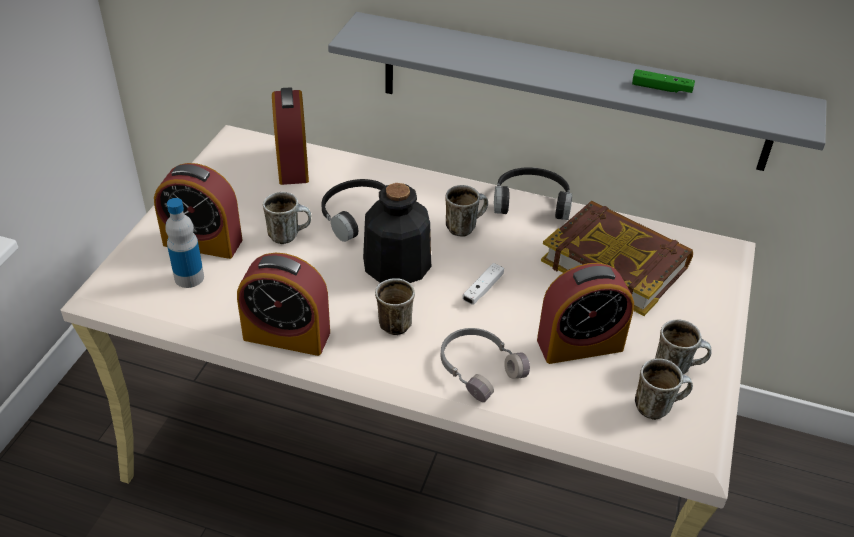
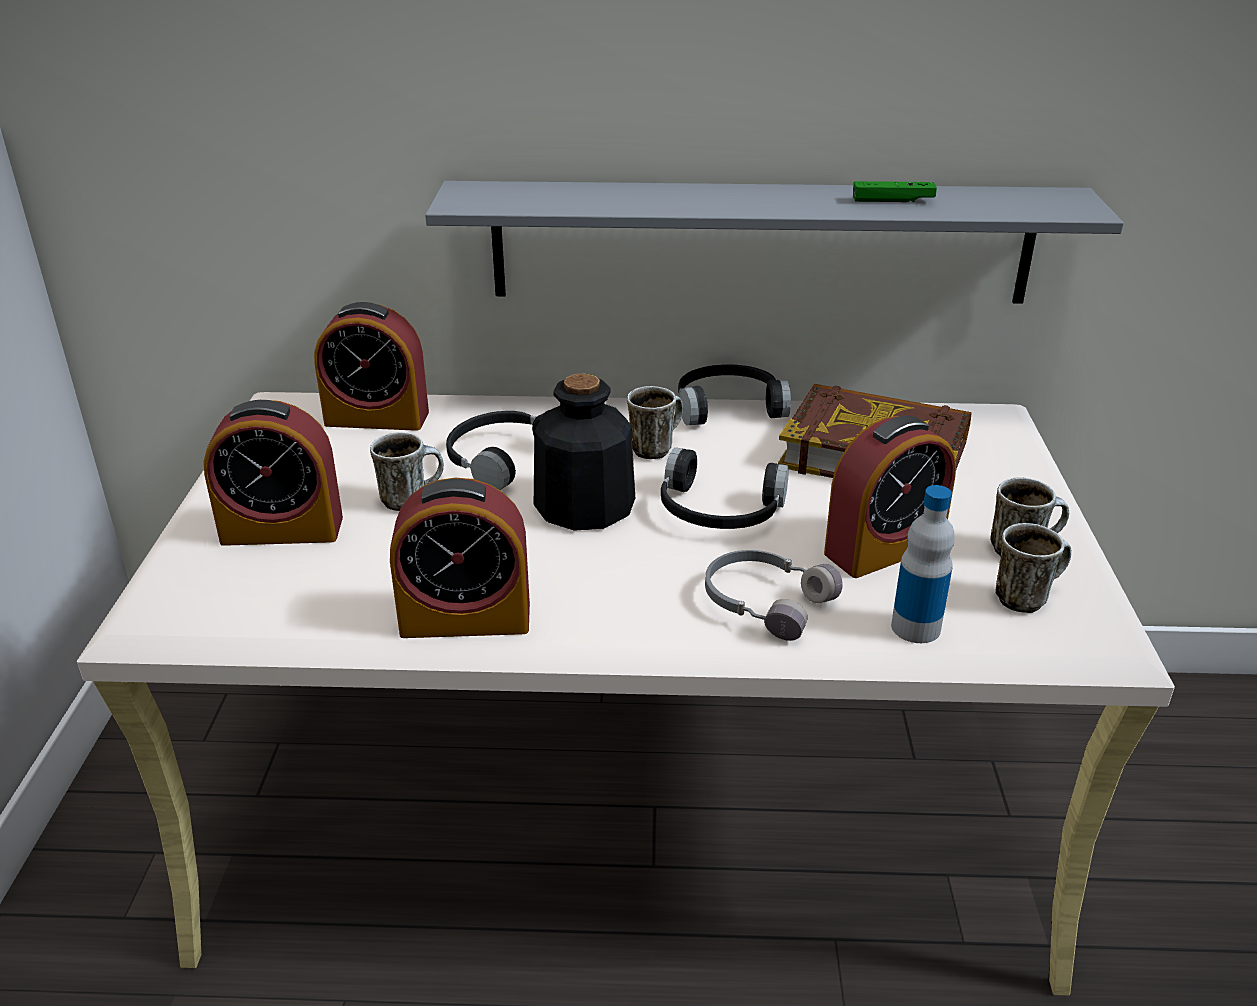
camera: 15 degrees left, 10 degrees down
bottle [165,198,204,288] -> bottle moved to [891,485,955,643]
alarm clock [272,87,309,185] -> alarm clock turned 60 degrees counterclockwise [314,302,429,431]
mug [375,278,415,335] -> none
white game controller [462,263,504,305] -> black headphones [661,448,789,529]

